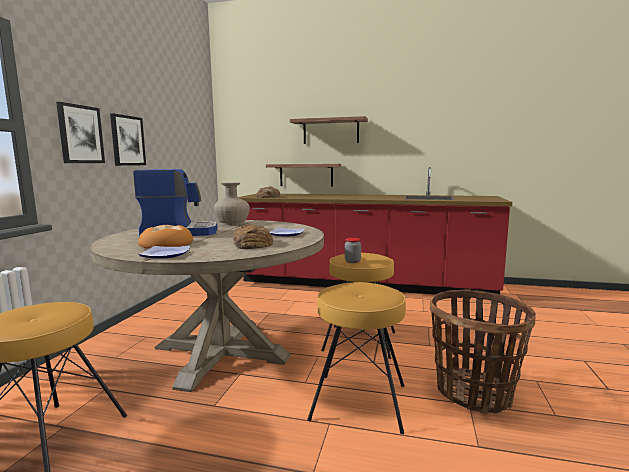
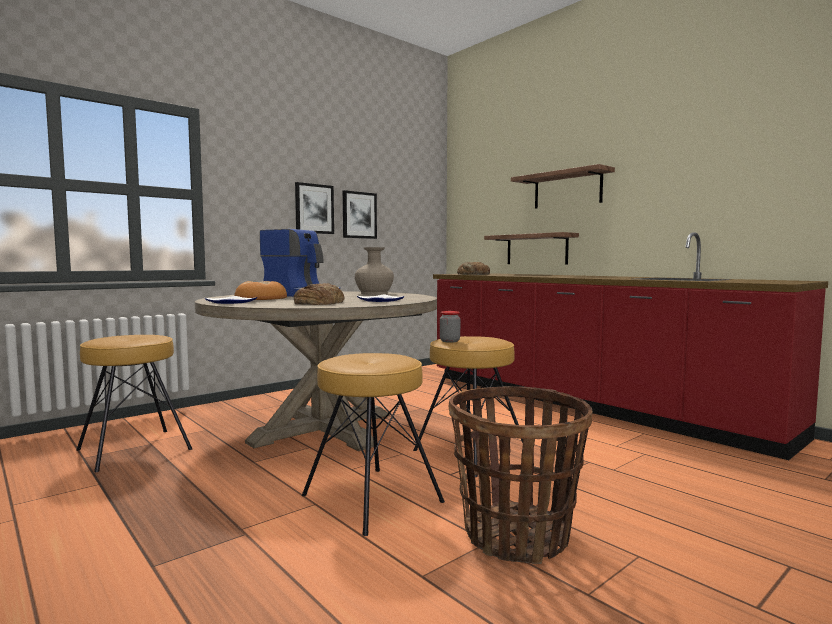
camera: 35 degrees right, 5 degrees down
picture [56,102,105,163] -> picture moved to [343,190,377,239]

